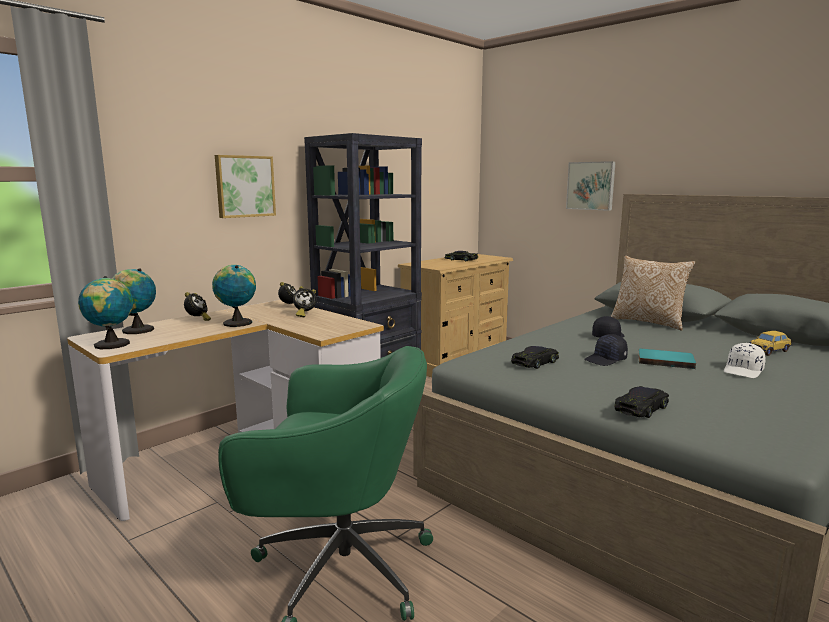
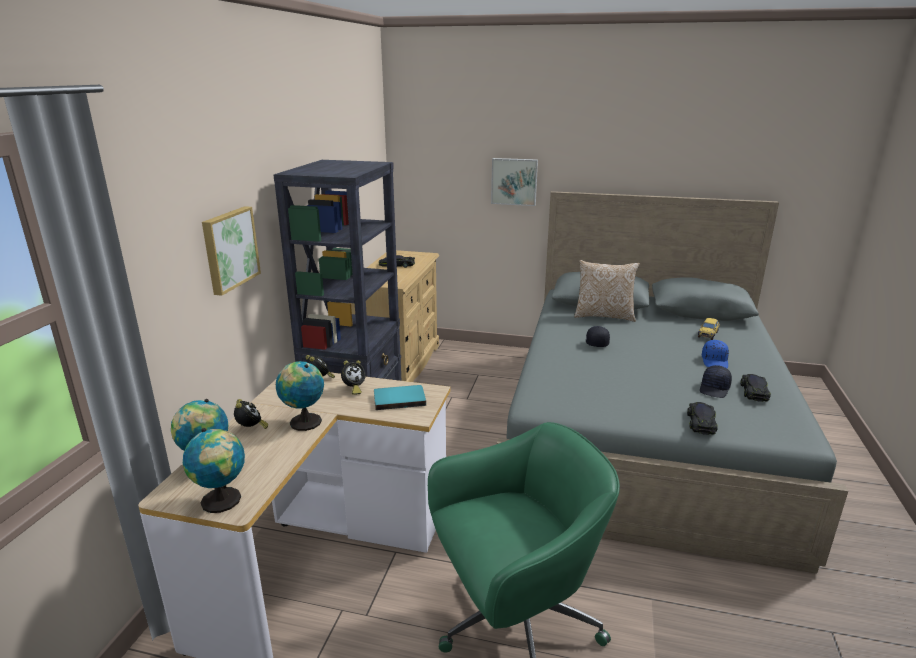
camera: 30 degrees left, 10 degrees up
black toy car [511,346,559,369] -> black toy car moved to [740,374,771,402]
black cap [584,334,628,366] -> black cap moved to [700,365,732,398]
turquoise book [638,349,696,369] -> turquoise book moved to [374,385,426,410]
white cap [724,343,766,378] -> blue cap [702,340,729,368]

